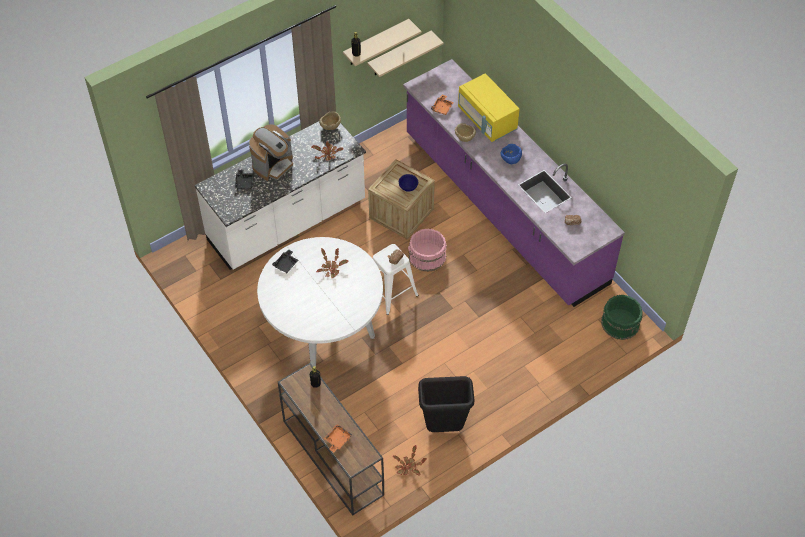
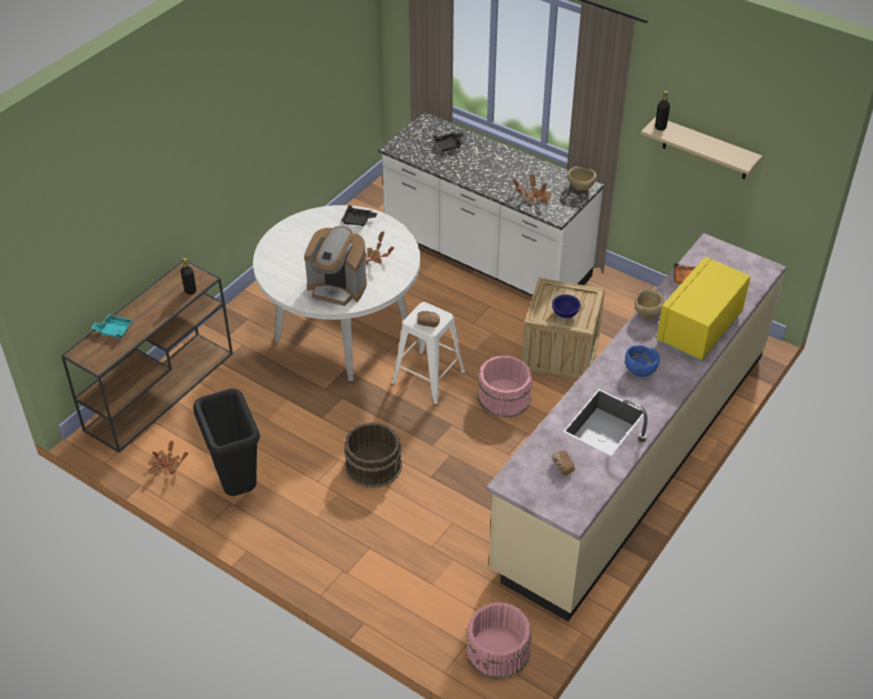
camera: 70 degrees right, 10 degrees down
coffee machine [249,124,293,181] -> coffee machine moved to [304,226,367,306]
orange tray [324,424,352,452] -> turquoise tray [91,314,133,339]
beige shelf [367,30,444,77] -> none
purple counter [403,59,625,307] -> beige counter [486,233,786,621]
green bucket [601,295,643,340] -> pink bucket [466,602,532,680]
none -> brown bucket [344,422,402,488]

